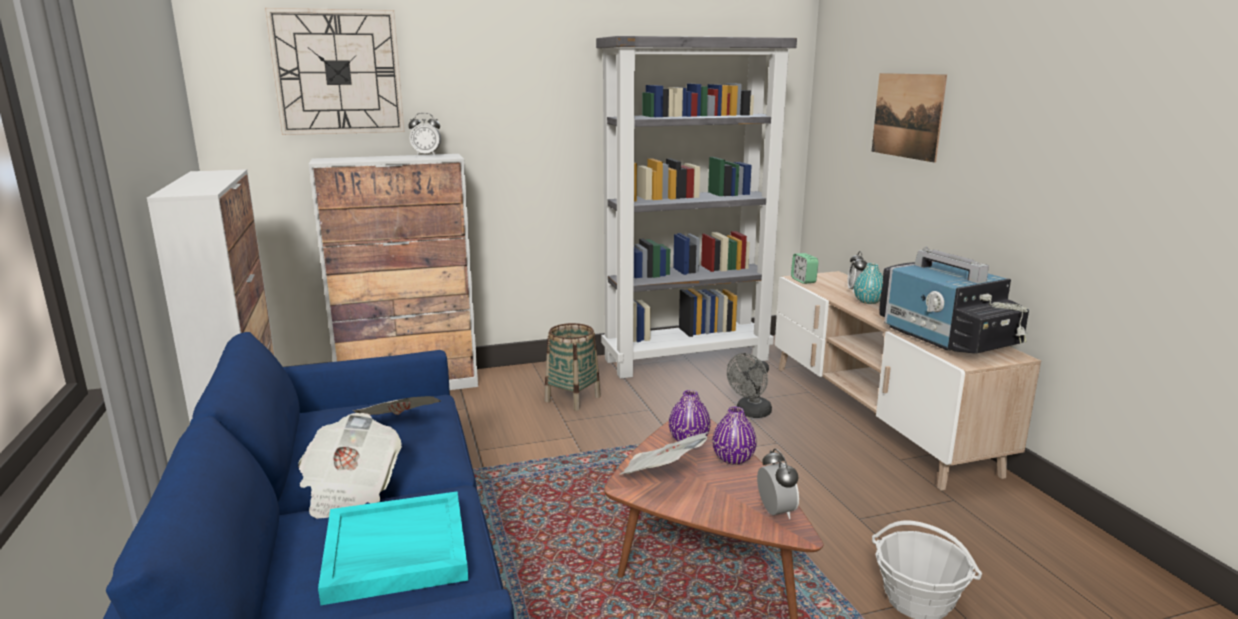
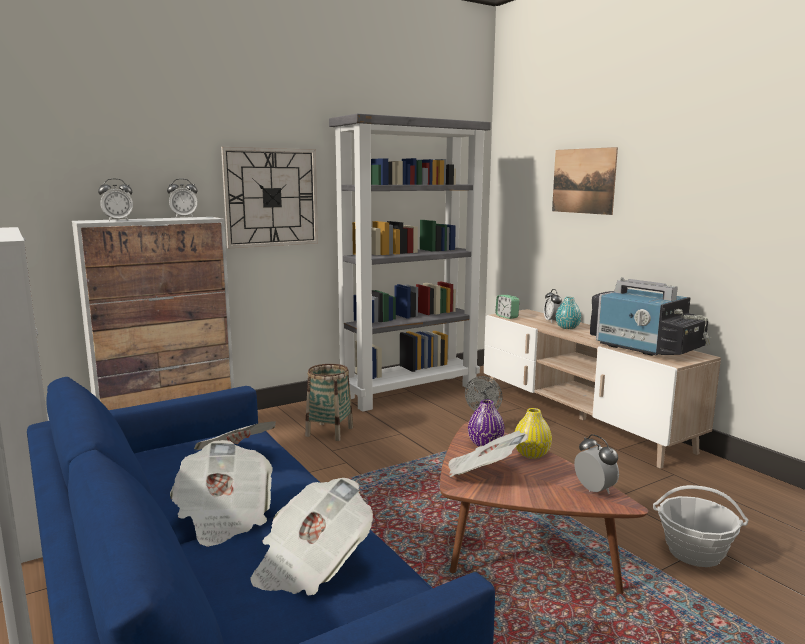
camera: 15 degrees left, 5 degrees down
wall clock [265,8,405,135] -> wall clock moved to [221,147,318,248]
turquoise tray [318,491,468,605] -> newspaper [250,478,373,596]
purple vase [712,407,757,465] -> yellow vase [515,408,552,459]
none -> alarm clock [98,178,133,221]

